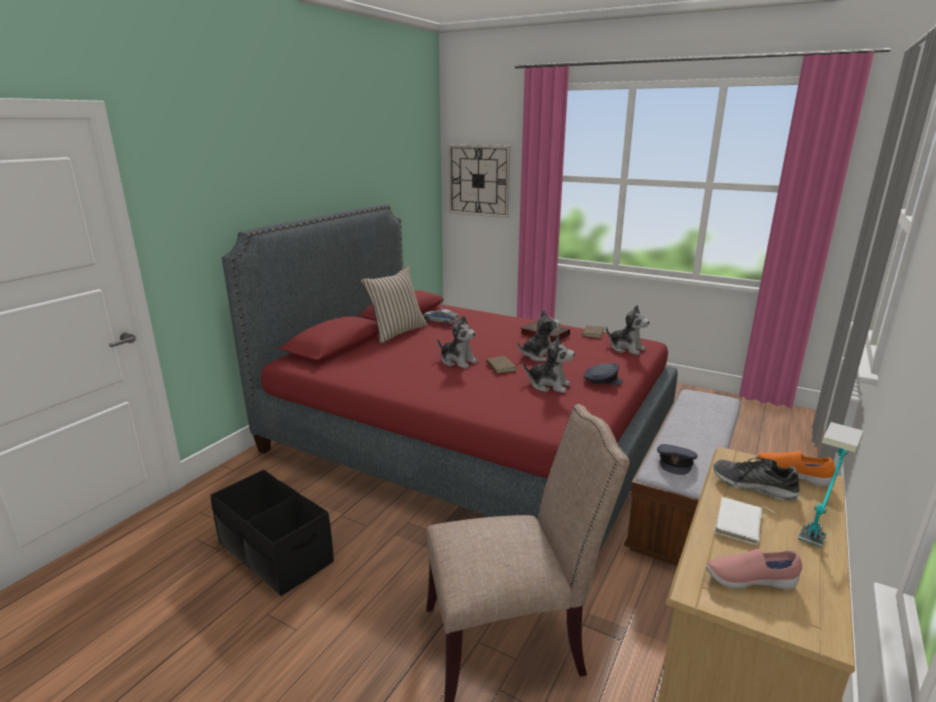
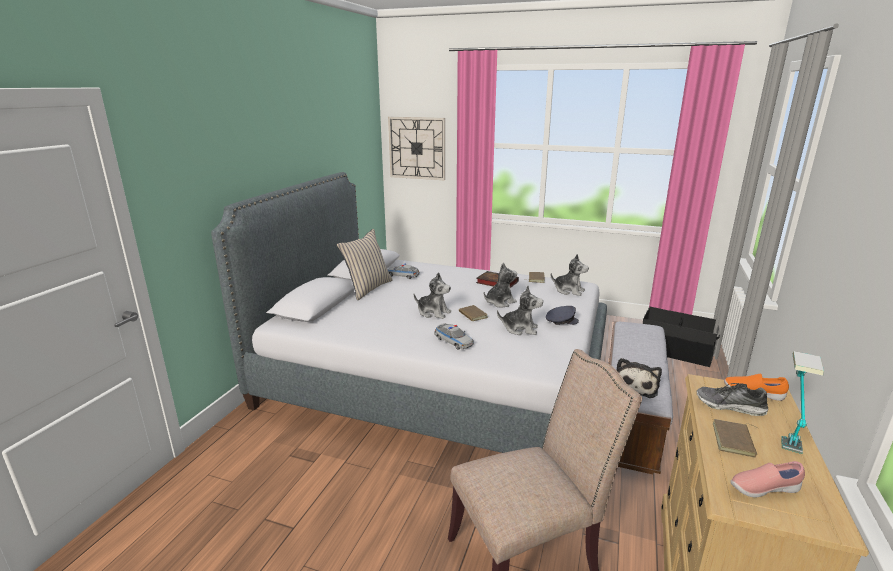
camera: 10 degrees left, 0 degrees up
black storage box [211,469,334,596] -> black storage box moved to [643,307,720,367]
red bed [222,204,678,551] -> grey bed [211,172,607,453]
grey cap [657,444,697,475] -> plush toy [617,358,662,398]
white book [714,497,775,545] -> brown book [713,419,758,458]
none -> toy car [434,323,474,350]

